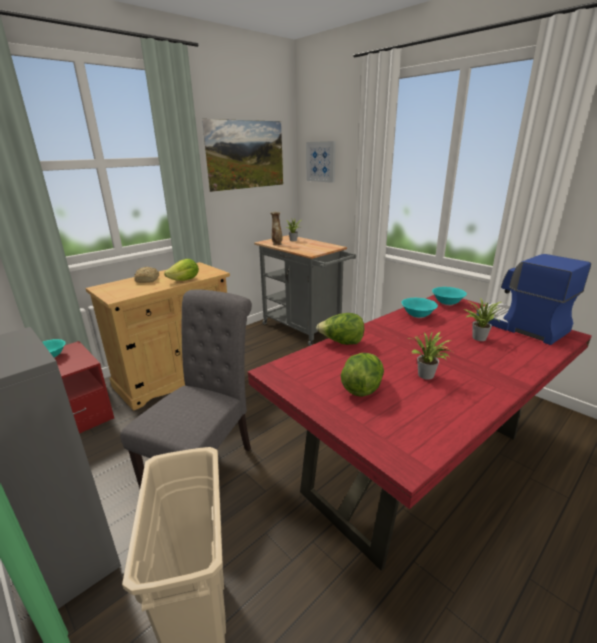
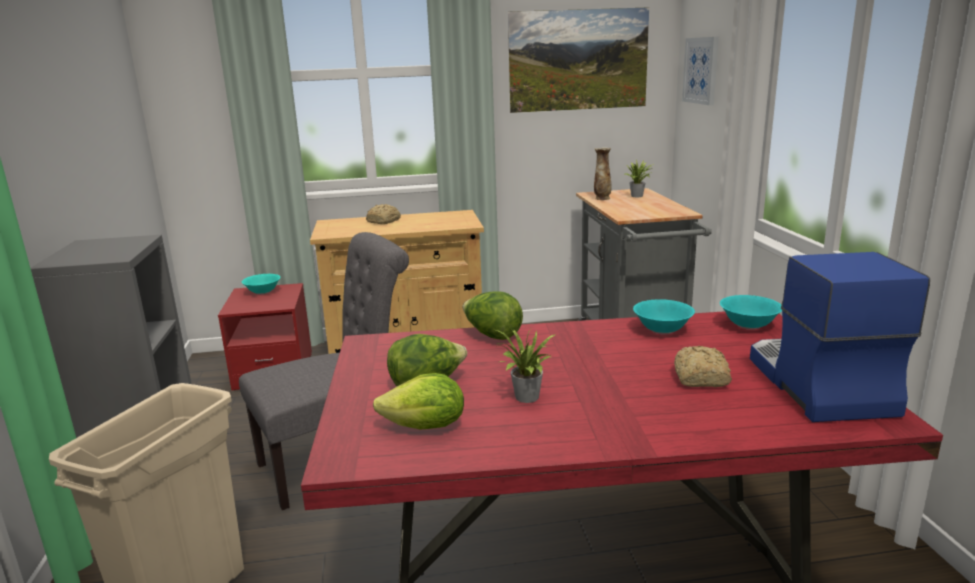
camera: 35 degrees right, 5 degrees down
lettuce [164,259,199,281] -> lettuce moved to [373,373,464,430]
potted plant [464,298,501,341] -> bread [674,346,732,387]

